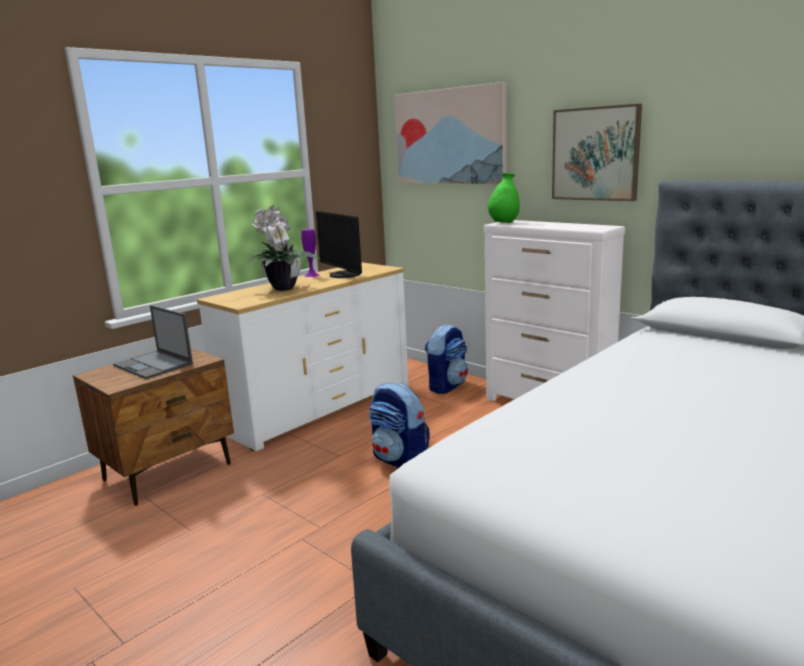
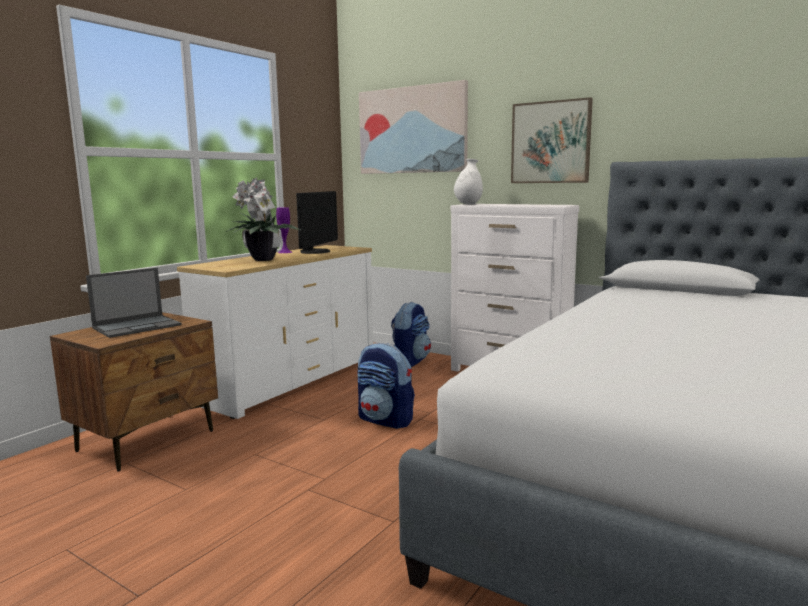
camera: 10 degrees left, 5 degrees down
laptop [113,305,193,379] -> laptop turned 75 degrees counterclockwise [86,268,182,338]
monitor [316,211,362,278] -> monitor turned 120 degrees counterclockwise [296,191,338,254]
green vase [488,173,520,223] -> white vase [454,159,483,204]

